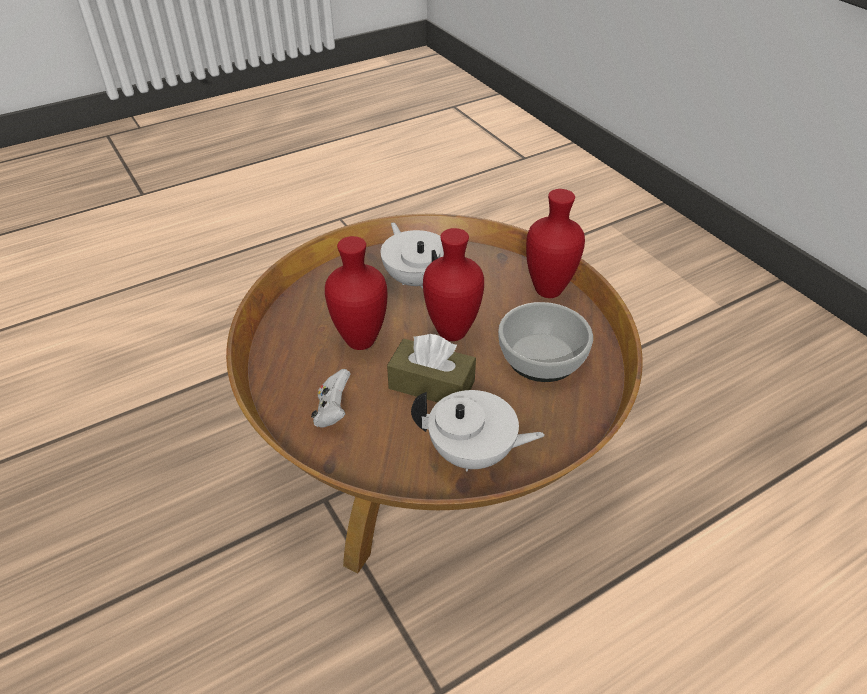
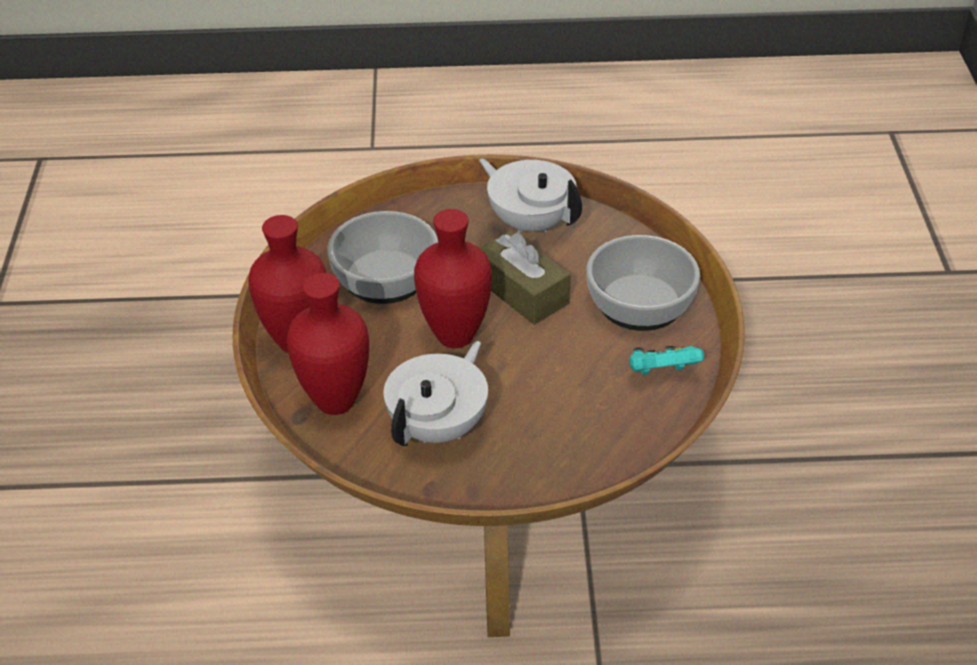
camera: 150 degrees left, 0 degrees up
white game controller [311,369,350,428] -> bowl [586,235,700,331]
red vase [325,236,387,350] -> red vase moved to [287,273,369,415]
white teapot [381,223,444,289] -> white teapot turned 150 degrees counterclockwise [383,341,488,446]
none -> turquoise game controller [629,346,704,375]

